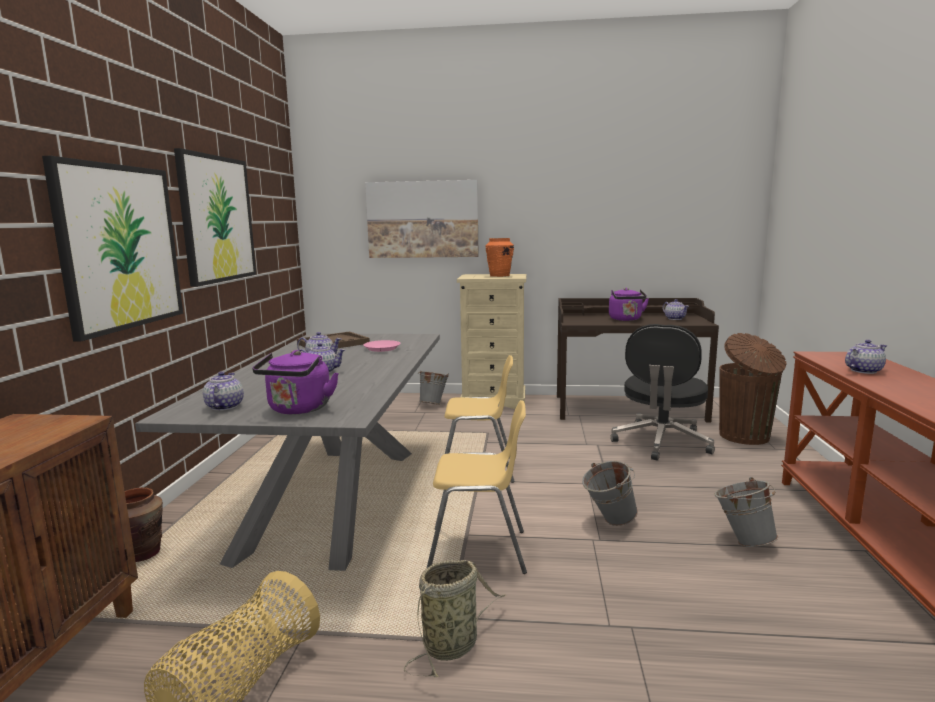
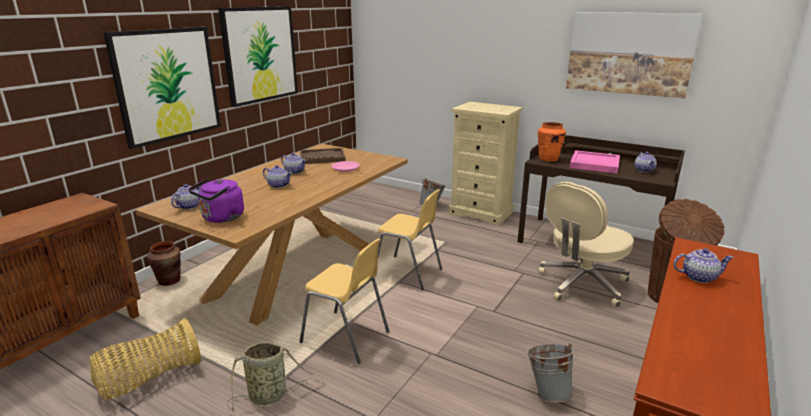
camera: 25 degrees right, 10 degrees up
grey dining table [135,333,440,571] -> brown dining table [135,144,408,325]
picture [365,180,479,258] -> picture moved to [566,12,703,98]
orange vase [486,238,514,277] -> orange vase moved to [538,122,566,162]
grey bucket [582,461,638,526] -> none
purple kettle [609,288,649,321] -> pink tray [570,150,620,173]
black office chair [610,324,715,461] -> beige office chair [539,182,634,308]

